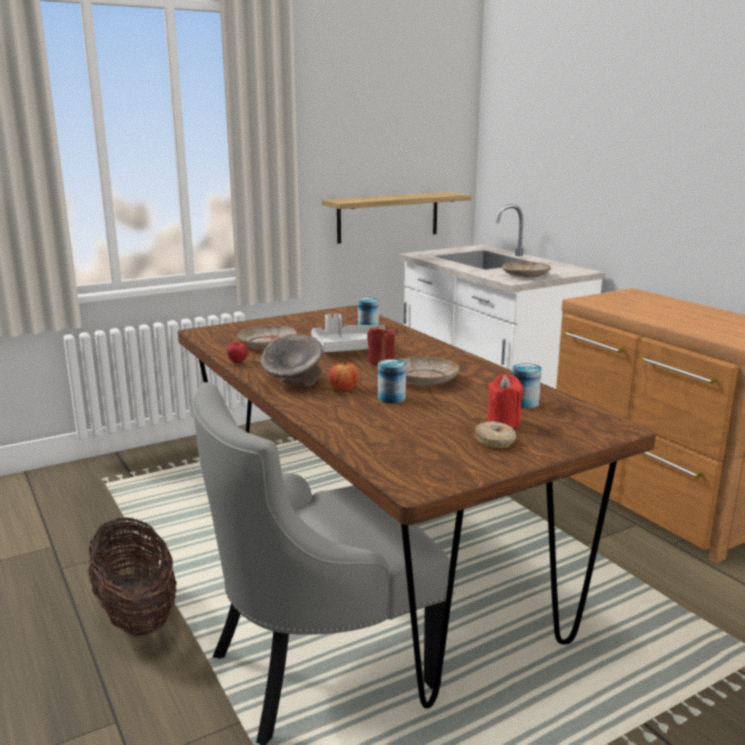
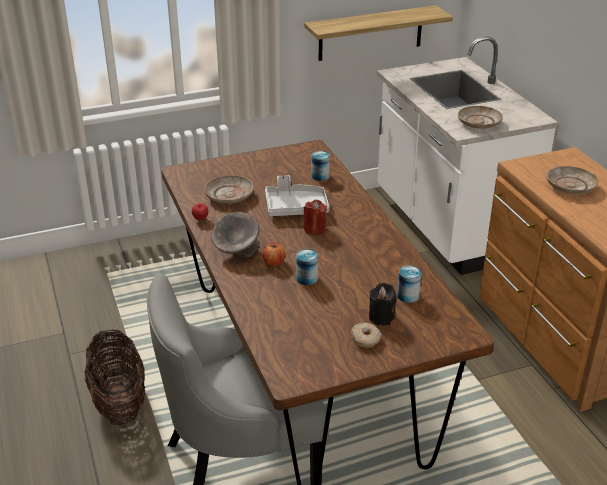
camera: 10 degrees right, 15 degrees up
beige plate [401,357,459,385] -> beige plate moved to [546,166,598,194]
red candle [487,374,523,428] -> black candle [369,283,397,326]

